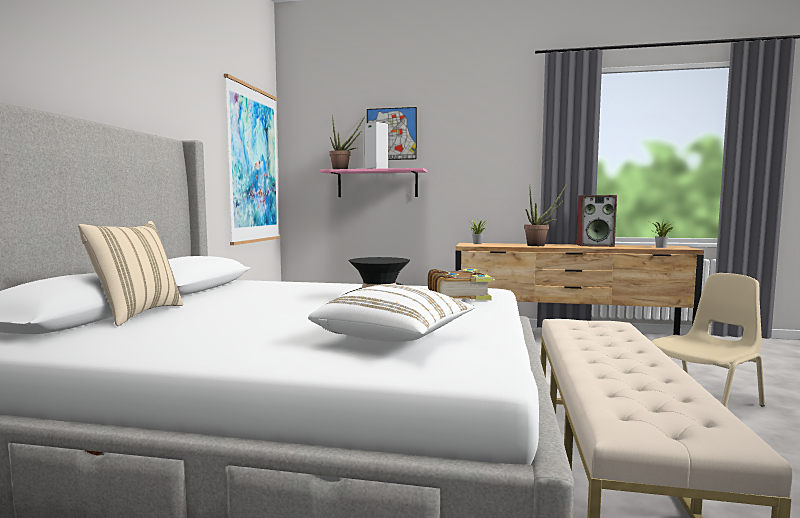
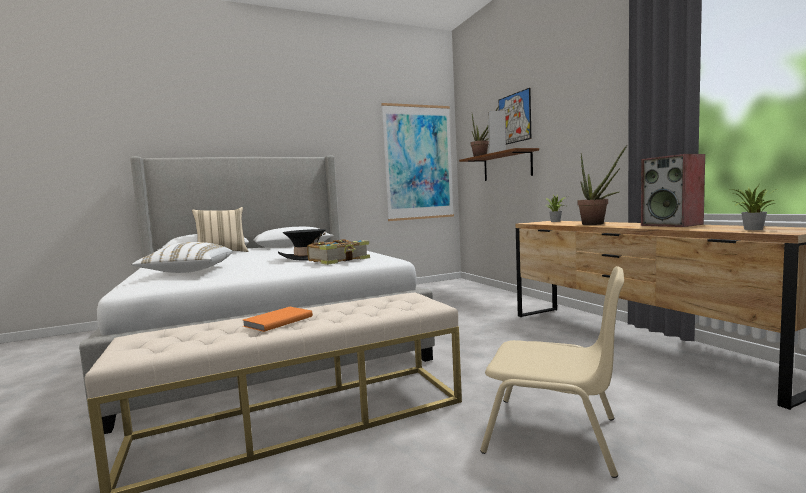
camera: 55 degrees right, 0 degrees up
pink shelf [319,168,428,197] -> brown shelf [459,148,539,181]
none -> orange book [243,307,313,332]

